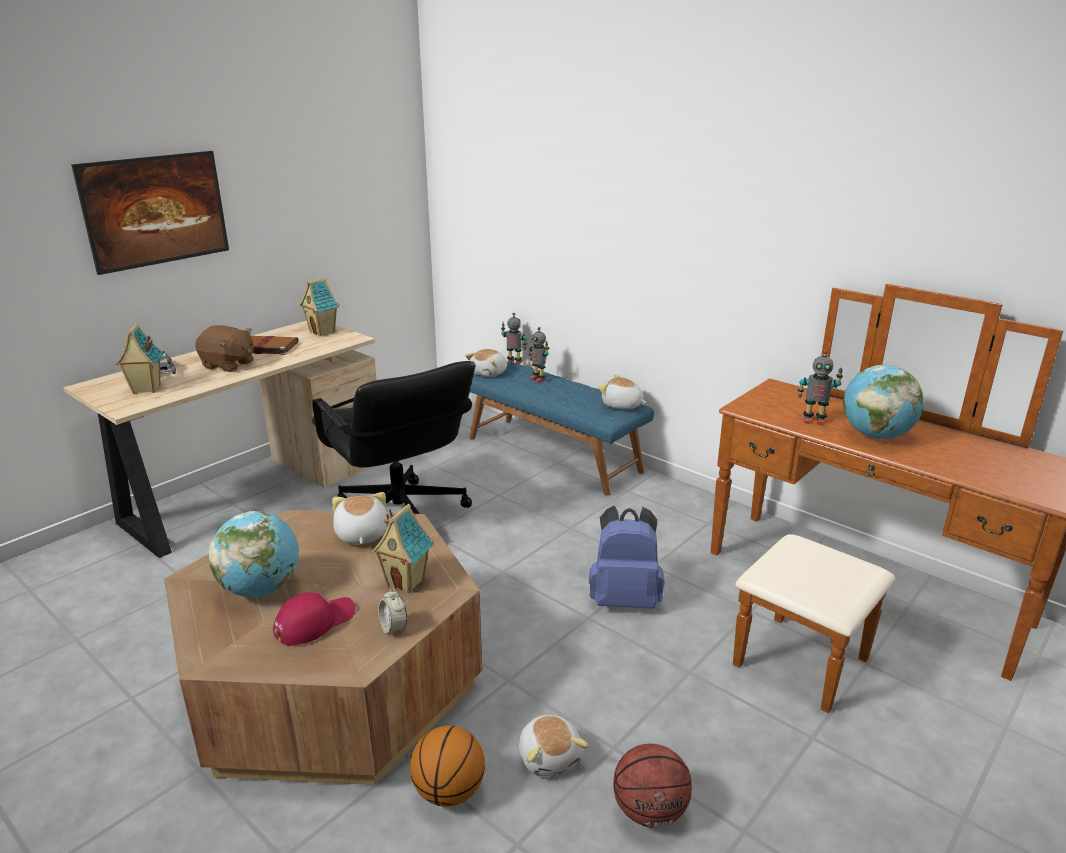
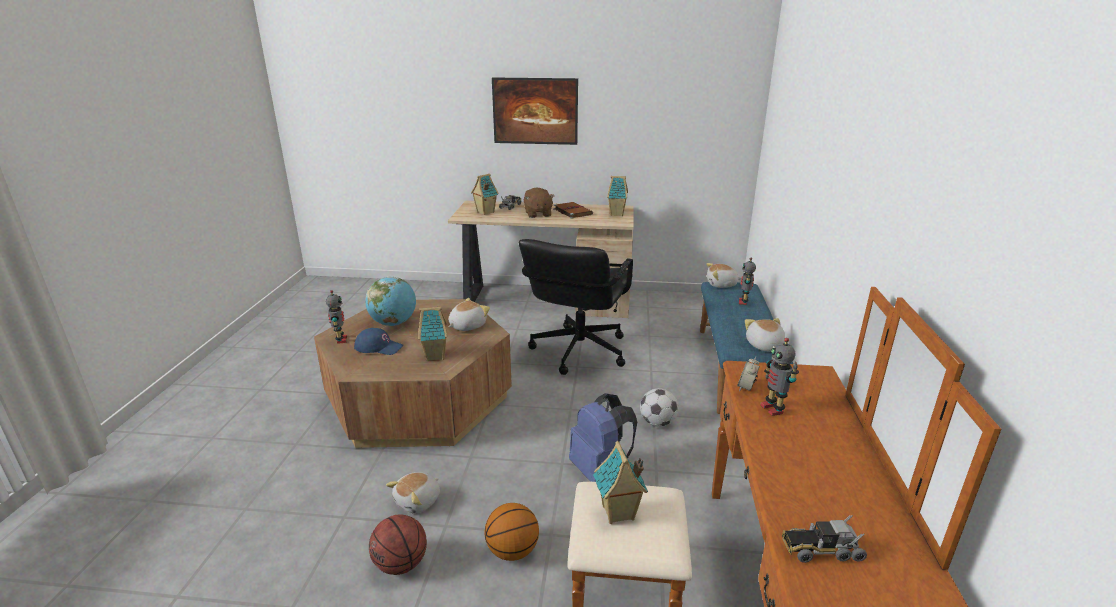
camera: 55 degrees right, 0 degrees up
red cap [273,592,355,646] -> blue cap [354,328,403,355]
alarm clock [378,588,407,637] -> alarm clock moved to [737,357,760,391]
basketball [410,726,485,806] -> basketball moved to [485,503,539,561]
toy robot [501,313,527,364] -> toy robot moved to [326,290,347,344]
globe [843,365,924,439] -> none
none -> toy house [593,441,648,524]
none -> football [640,388,678,427]
none -> toy truck [782,515,867,563]

